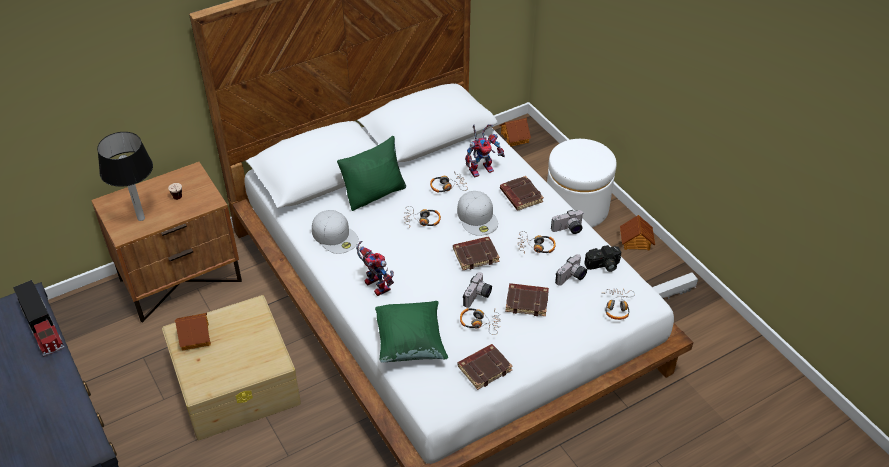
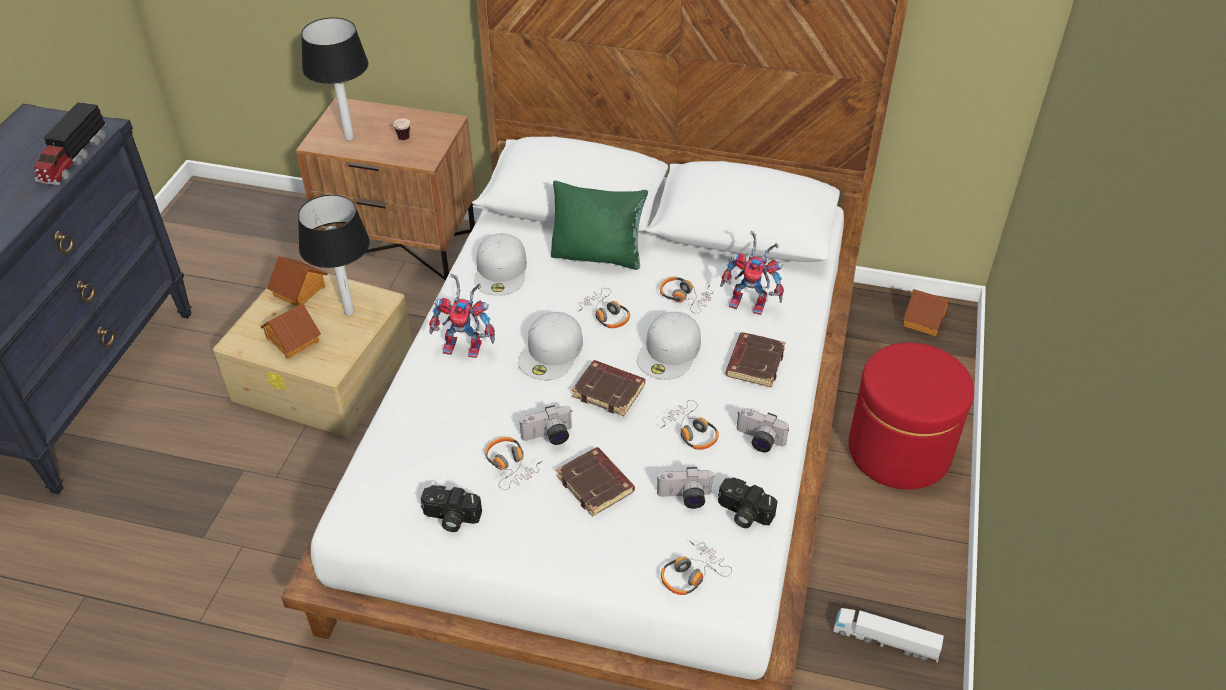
camera: 45 degrees right, 0 degrees up
toy robot [356,241,394,296] -> toy robot turned 90 degrees clockwise [429,274,495,358]
green pillow [375,301,448,363] -> none
brown book [457,344,513,390] -> camera [421,485,482,532]
white ottoman [547,139,617,228] -> red ottoman [848,342,974,490]
toy house [620,215,655,250] -> toy house moved to [261,303,321,359]
none -> table lamp [298,195,370,315]
none -> white cap [518,312,583,380]

